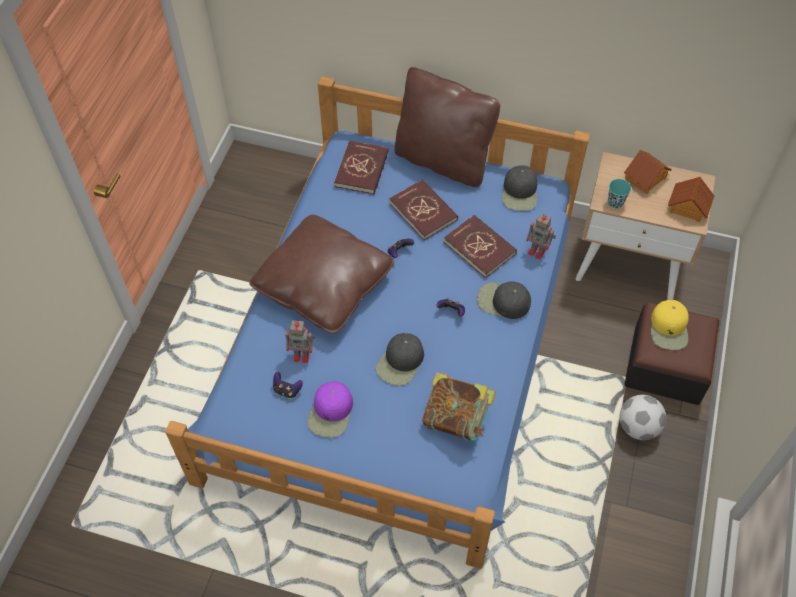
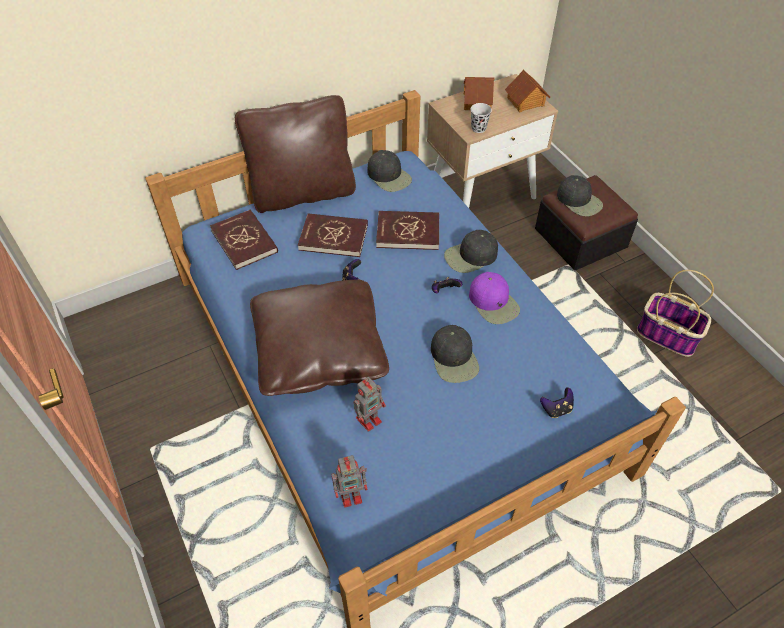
camera: 45 degrees left, 5 degrees down
game controller [273,371,303,399] -> game controller moved to [540,387,574,418]
purple cap [307,381,353,438] -> purple cap moved to [469,272,520,324]
book [422,372,496,441] -> none
toy robot [526,213,556,259] -> toy robot moved to [332,455,367,508]
turquoise cup [608,179,631,209] -> black cup [471,103,492,133]
football [620,395,666,440] -> none
yellow cap [651,300,689,350] -> black cap [557,175,603,216]
none -> basket [637,270,714,357]

